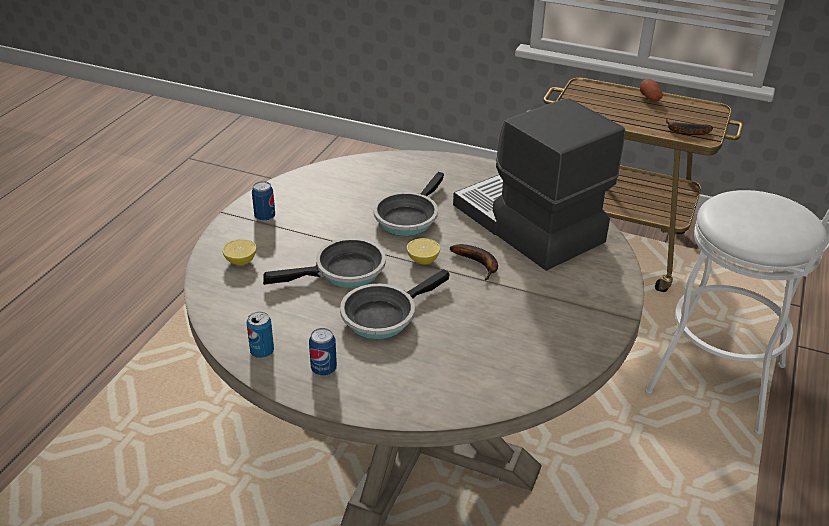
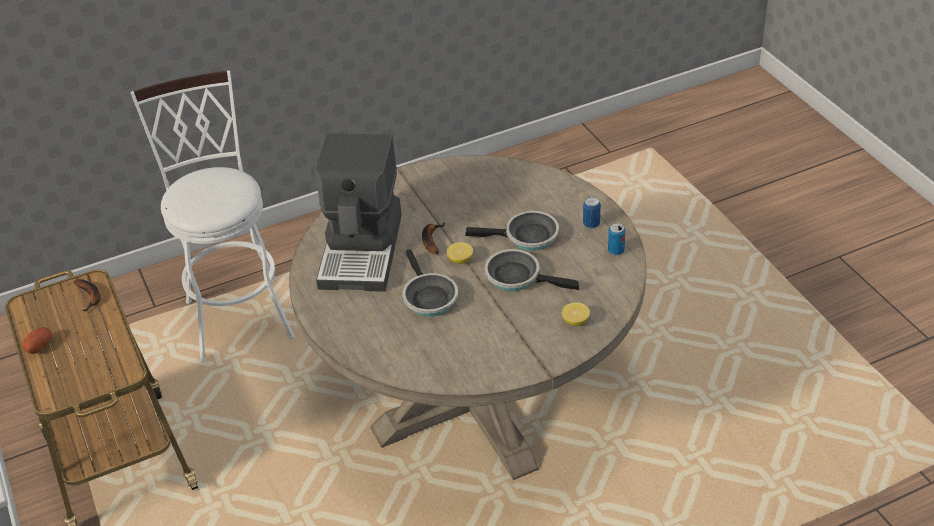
camera: 135 degrees left, 5 degrees up
can [252,181,275,221] -> none
frying pan [373,172,444,236] -> frying pan turned 90 degrees clockwise [402,249,458,317]

